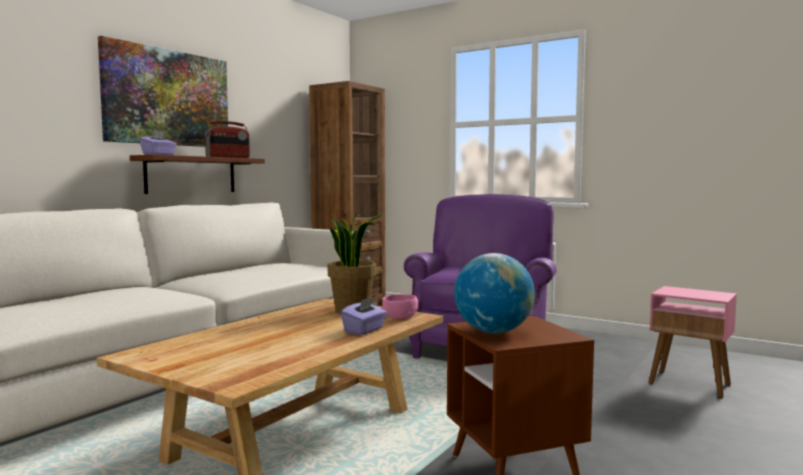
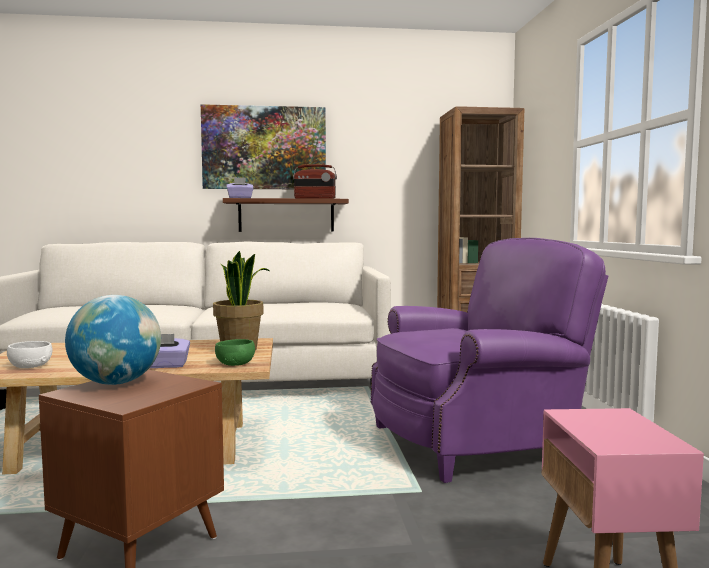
camera: 50 degrees right, 0 degrees up
pink bowl [381,294,418,319] -> green bowl [215,339,255,366]
none -> white bowl [7,341,52,368]

